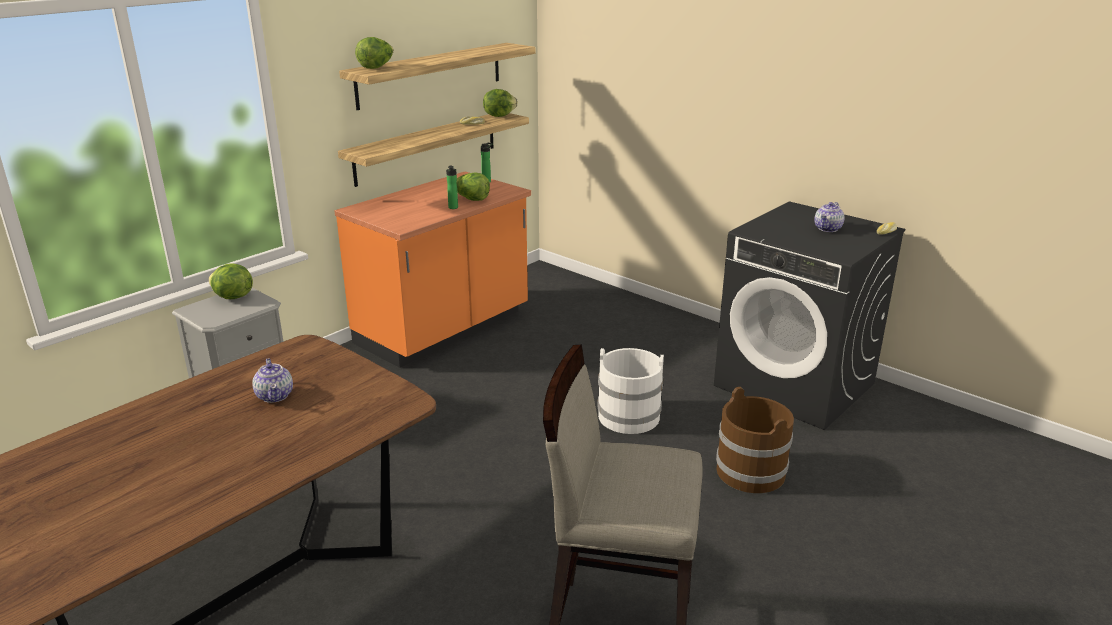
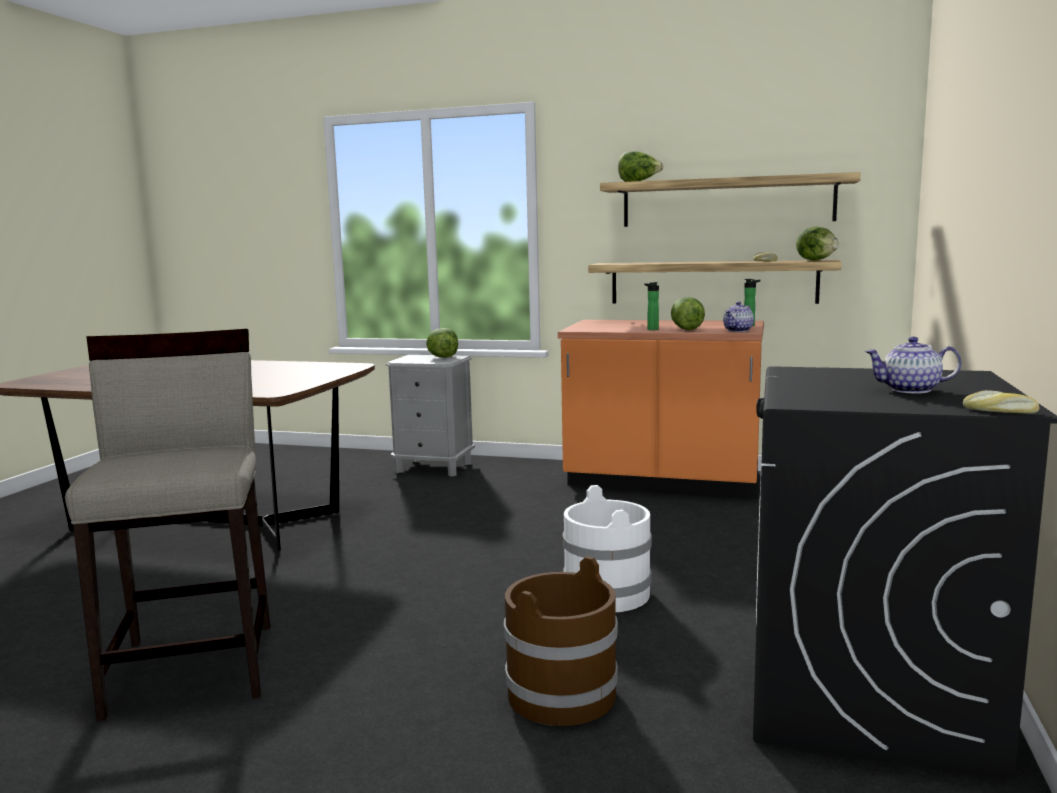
camera: 65 degrees right, 15 degrees down
teapot [252,358,293,403] -> teapot moved to [723,301,754,332]

